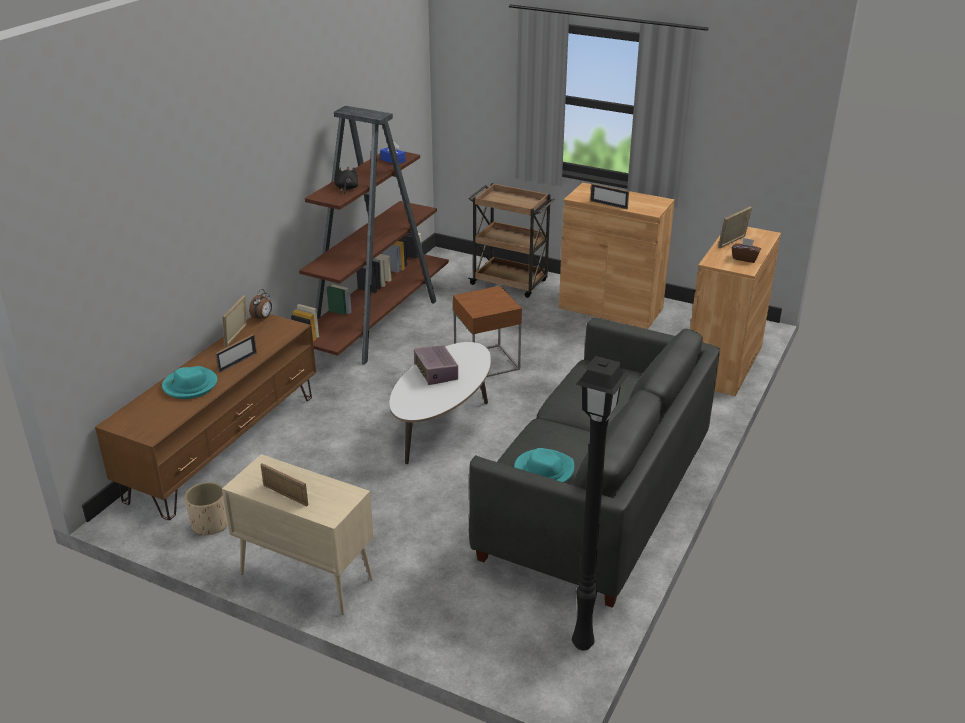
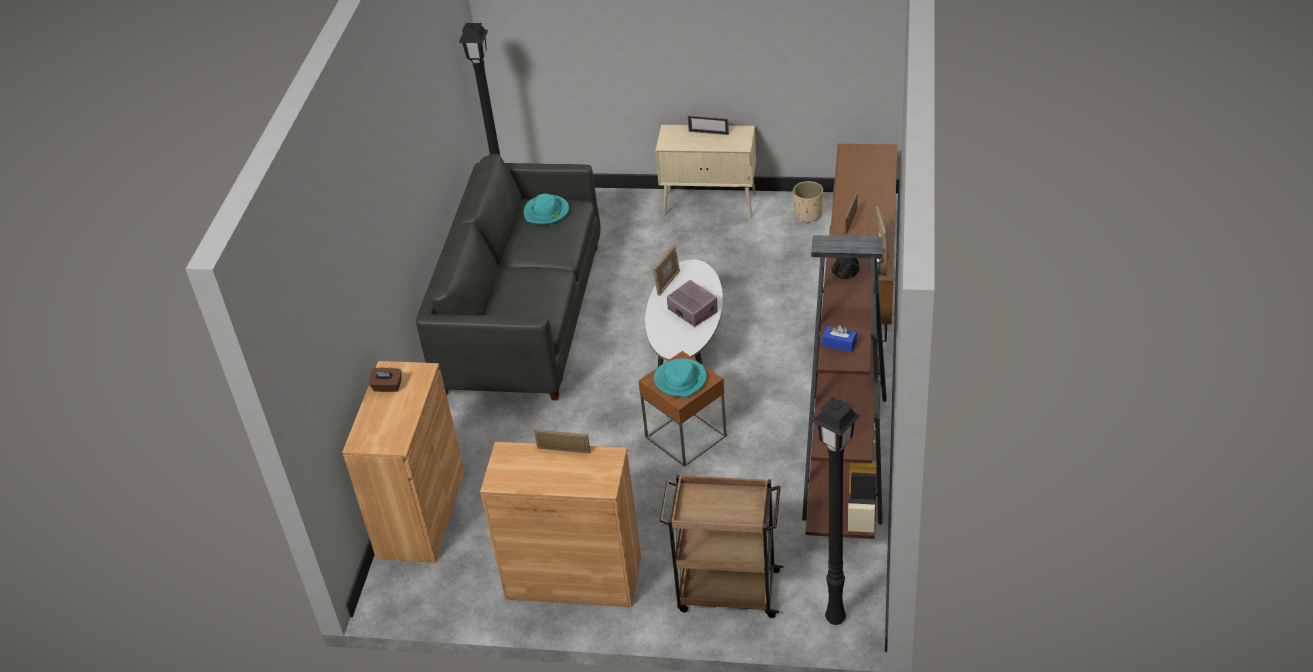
camera: 165 degrees right, 10 degrees up
turquoise hat [162,366,217,399] -> turquoise hat moved to [654,359,707,397]
picture frame [718,206,752,248] -> picture frame moved to [652,244,680,296]
none -> black floor lamp [812,397,860,625]

